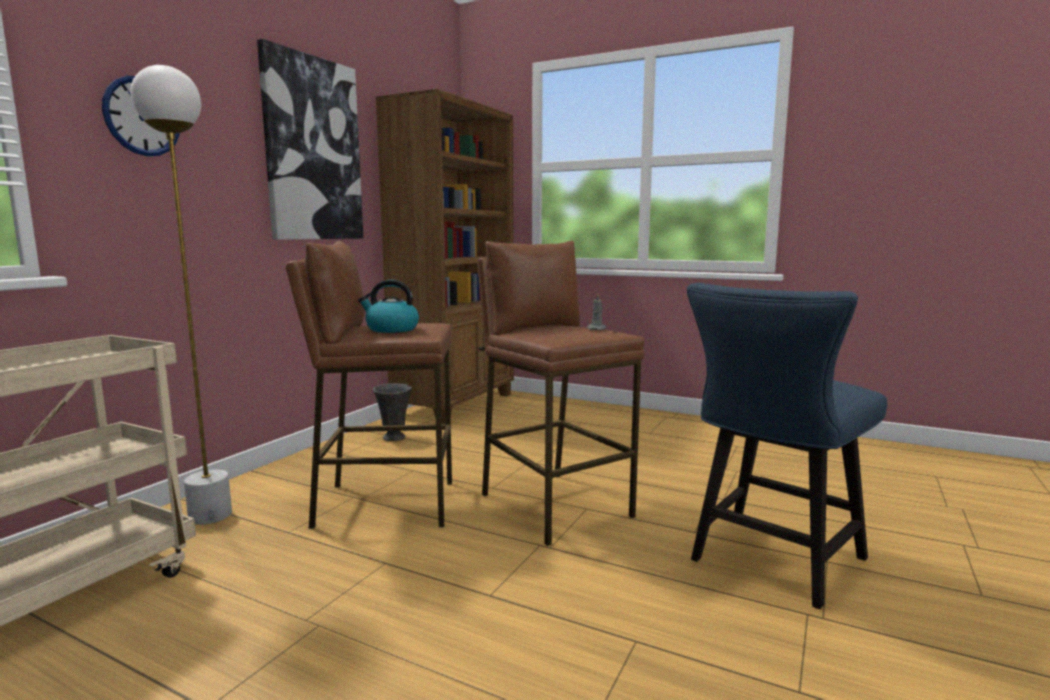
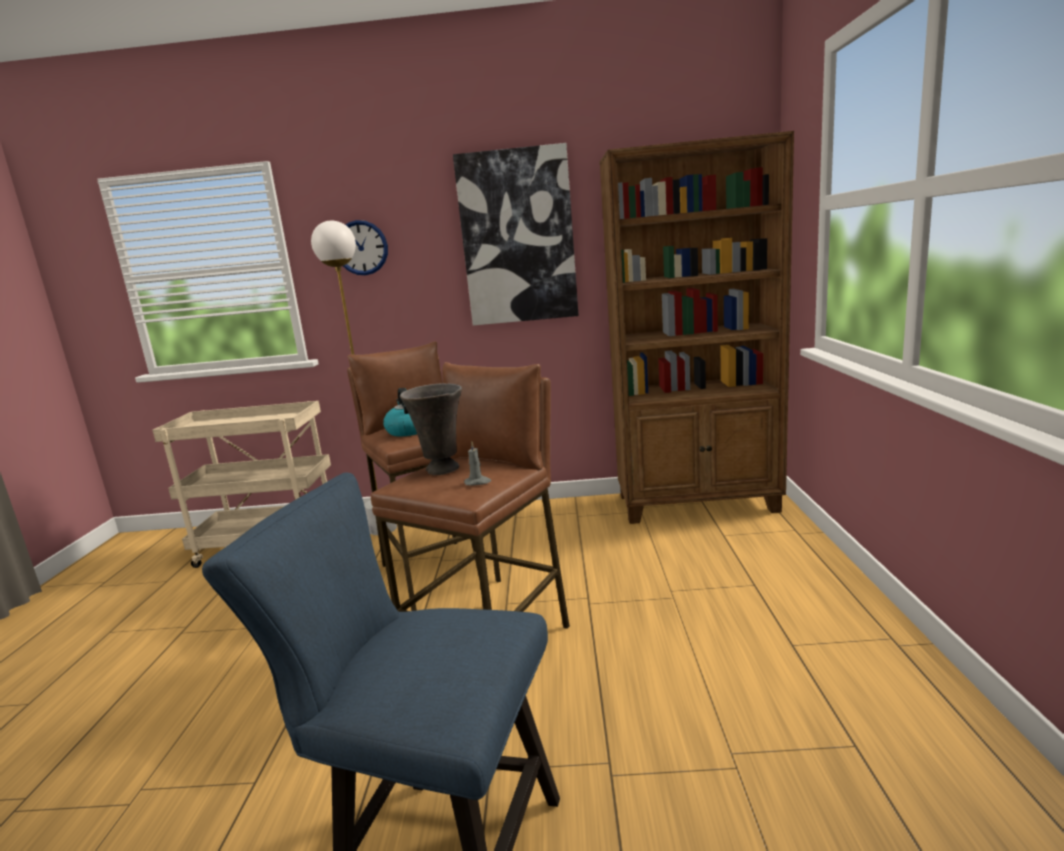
camera: 65 degrees right, 5 degrees up
grey vase [373,384,412,441] -> grey vase moved to [400,383,462,475]

